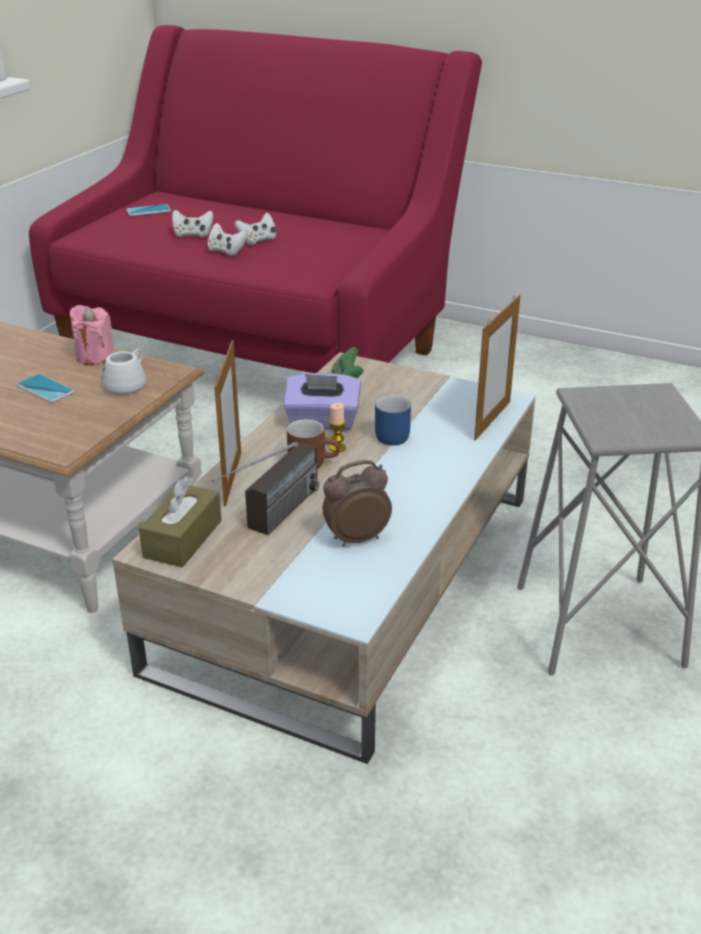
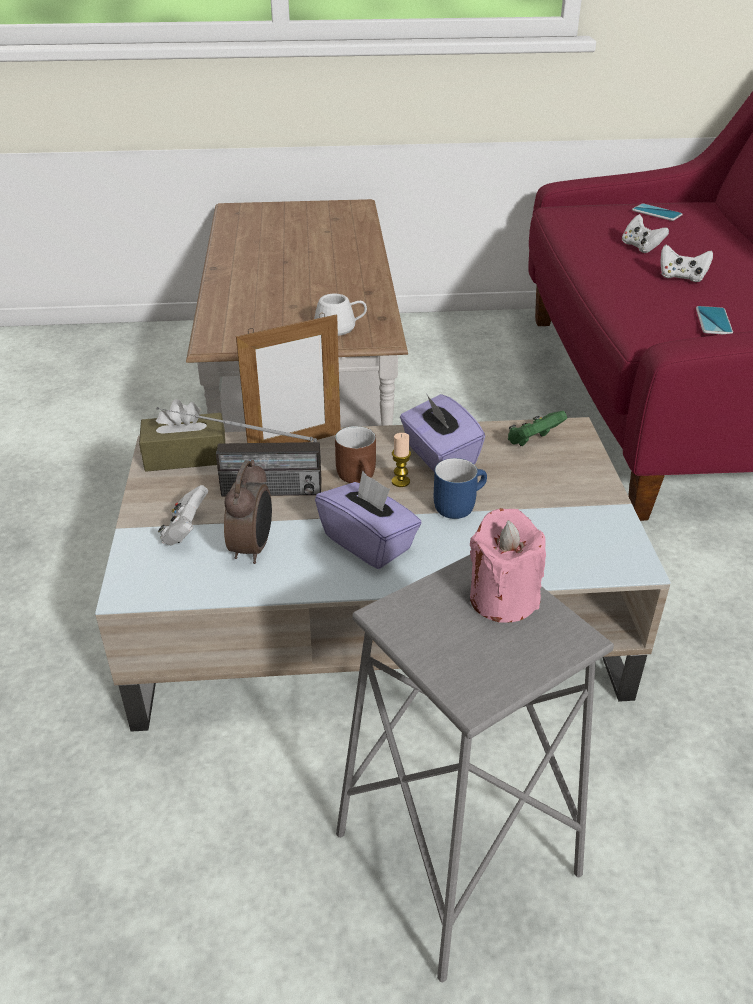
camera: 60 degrees right, 5 degrees up
phone [16,374,75,402] -> phone moved to [696,306,733,334]
pink candle [69,305,114,365] -> pink candle moved to [470,508,546,623]
white game controller [207,223,249,256] -> white game controller moved to [158,485,209,545]
alarm clock [323,460,392,547] -> alarm clock turned 60 degrees clockwise [224,460,272,564]
picture frame [474,295,520,441] -> none
none -> purple tissue box [315,471,422,569]

